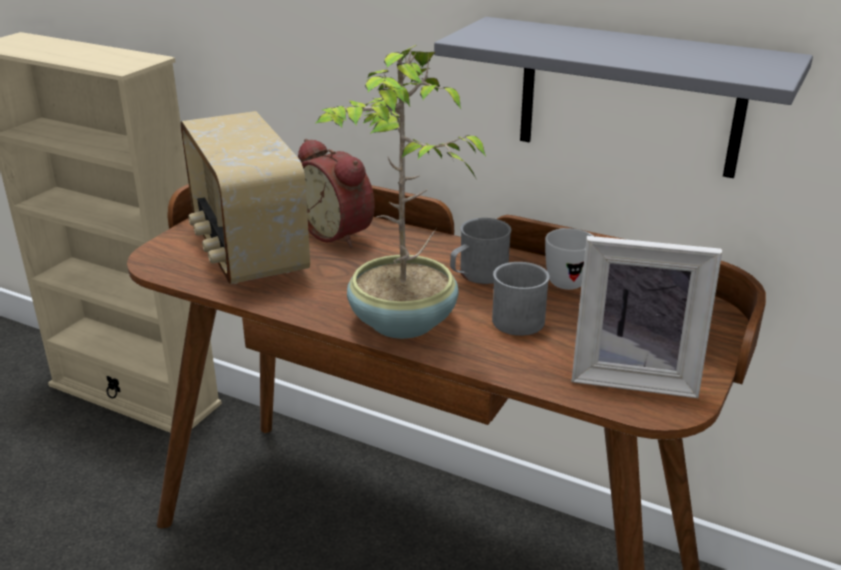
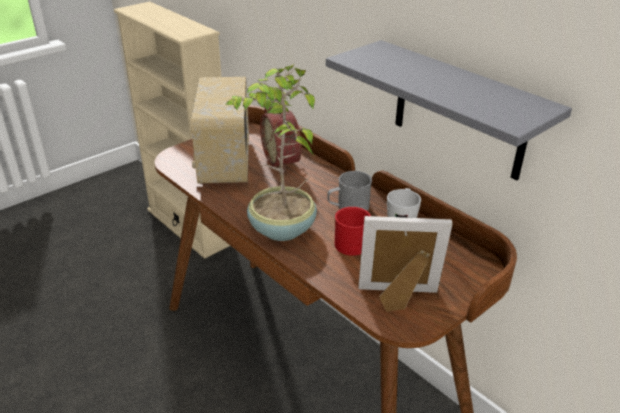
camera: 20 degrees right, 5 degrees up
grey mug [492,262,550,336] -> red mug [335,207,371,256]
picture frame [571,236,722,398] -> picture frame turned 150 degrees clockwise [359,216,452,312]

